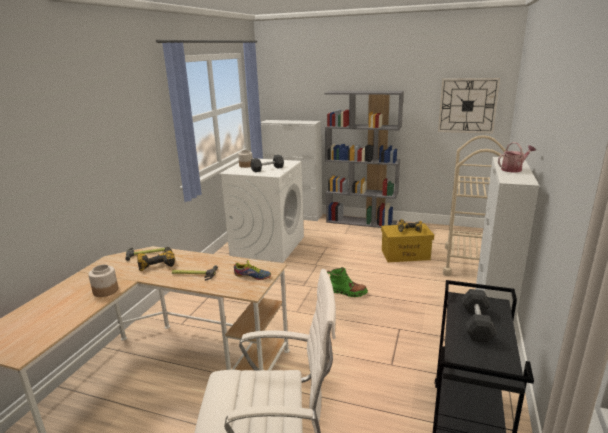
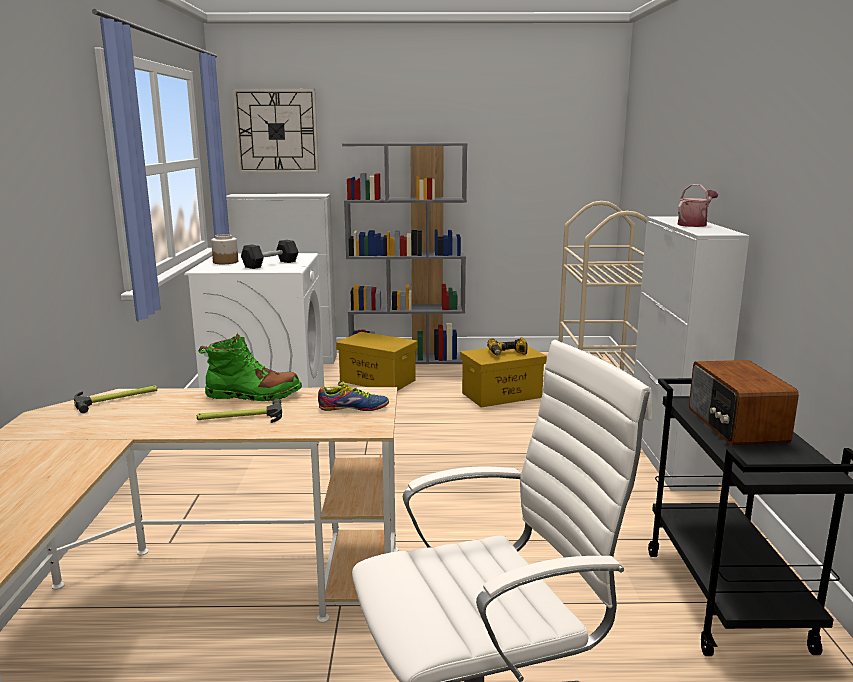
camera: 20 degrees left, 5 degrees down
jar [88,264,118,297] -> none
power drill [137,247,175,271] -> none
green boot [327,267,368,297] -> green boot moved to [198,333,302,401]
wall clock [438,78,500,134] -> wall clock moved to [233,89,319,173]
black dumbbell [462,289,497,343] -> radio [689,360,799,445]
none -> yellow storage box [336,332,418,391]

